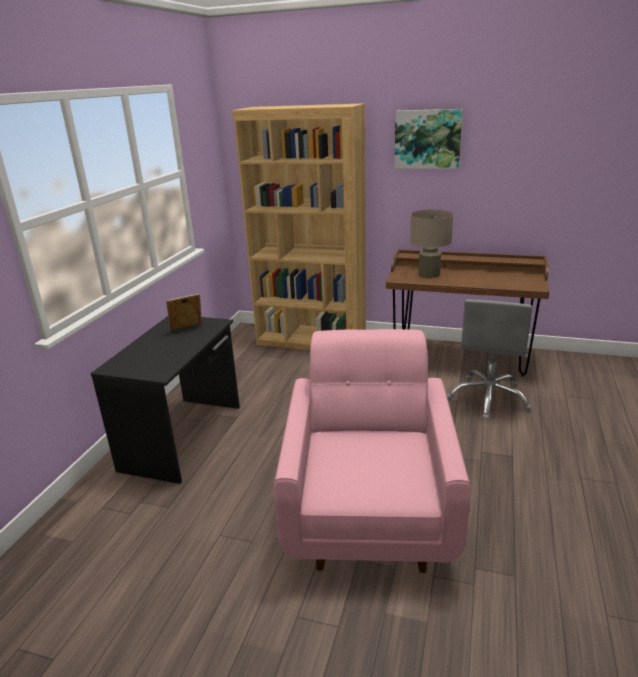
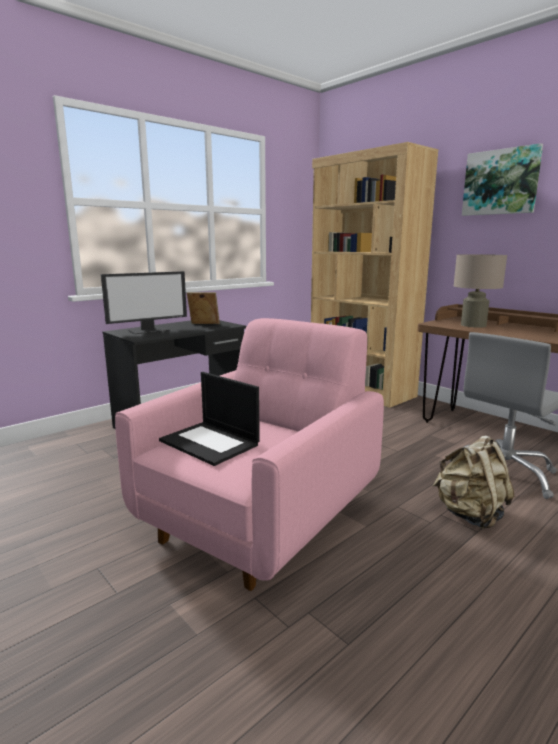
camera: 30 degrees right, 10 degrees down
none -> monitor [101,271,187,334]
none -> laptop [159,372,260,466]
none -> beige backpack [433,435,514,530]

